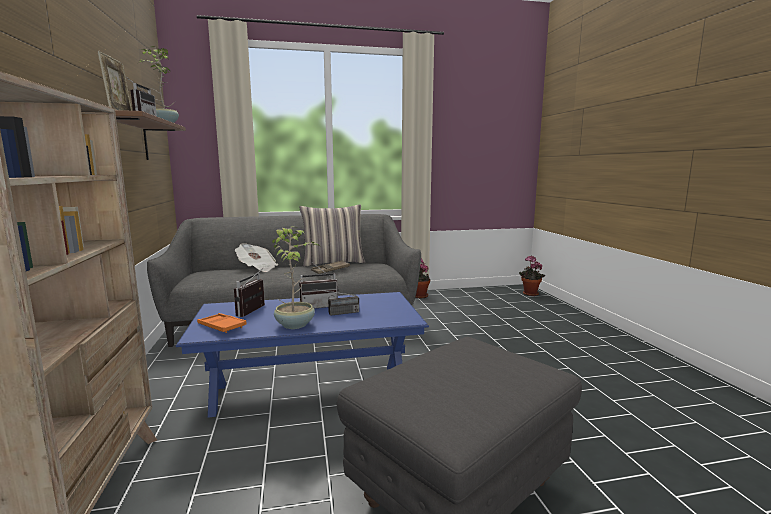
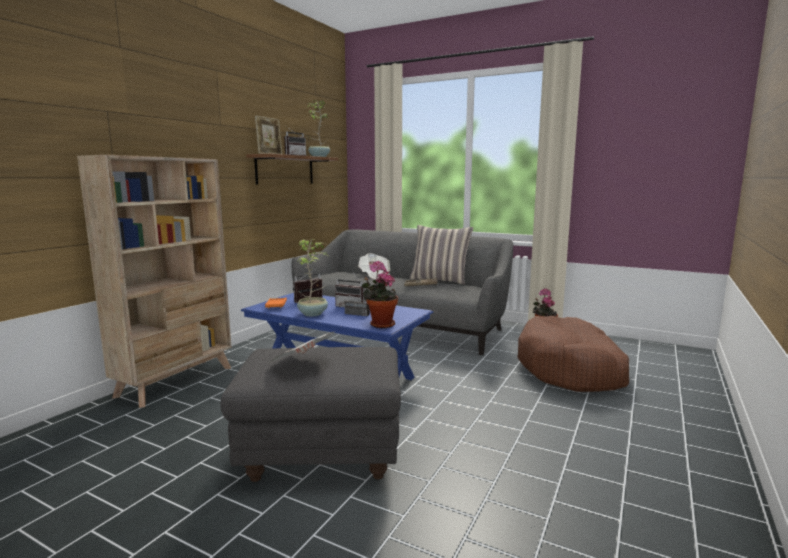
camera: 40 degrees right, 0 degrees up
potted plant [519,256,545,296] -> potted plant moved to [361,261,398,328]
none -> newspaper [267,331,335,364]
none -> brown dog bed [517,316,629,392]

